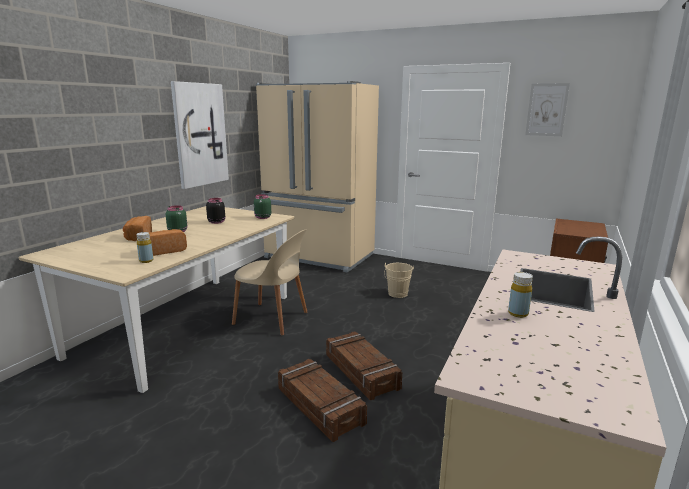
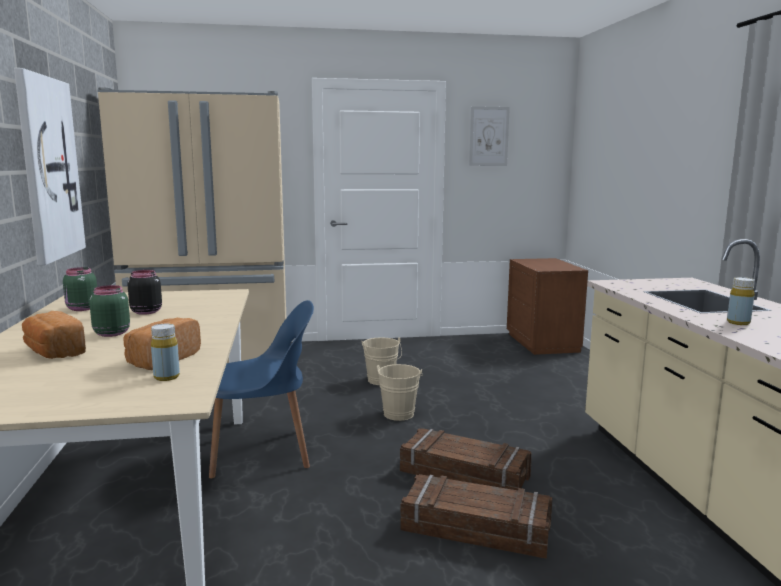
camera: 35 degrees left, 5 degrees down
beige chair [232,229,308,335] -> blue chair [209,300,314,479]
green jar [254,194,271,219] -> green jar moved to [63,267,97,311]
none -> beige bucket [377,364,423,421]

